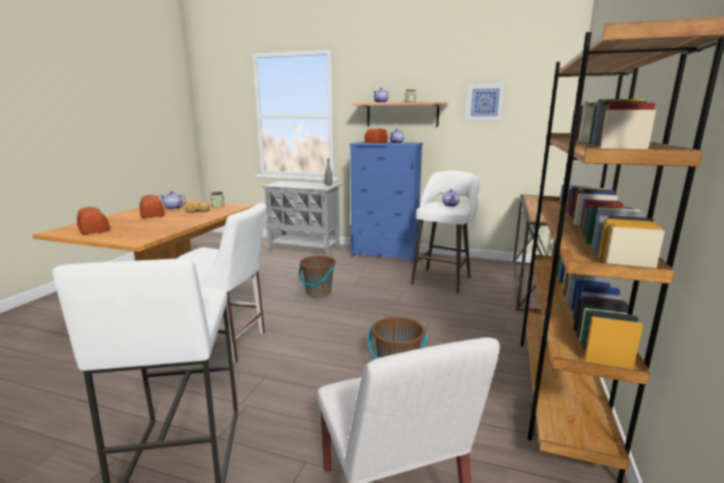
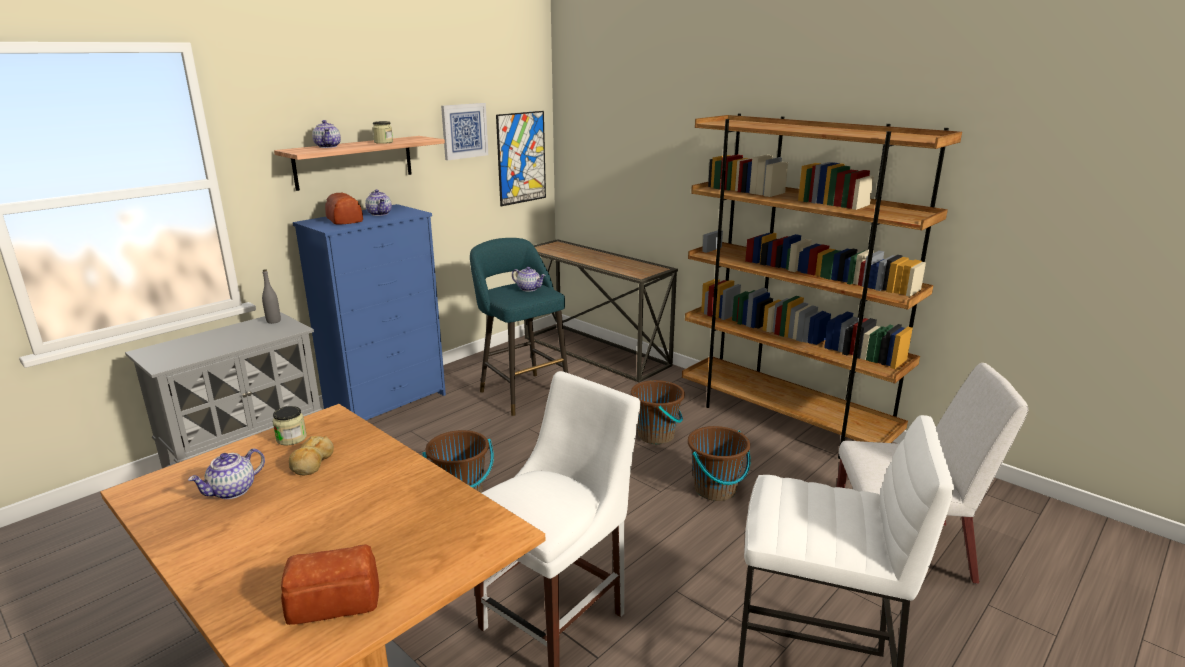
camera: 65 degrees left, 5 degrees up
bread [140,195,165,218] -> none
white stool [411,171,479,293] -> turquoise stool [470,238,568,416]
none -> picture [496,111,546,206]
none -> brown bucket [631,380,685,445]

